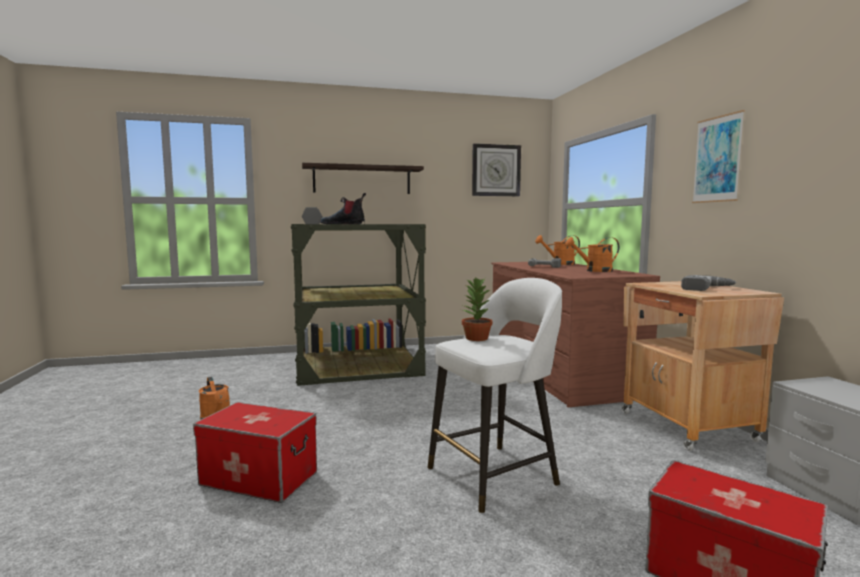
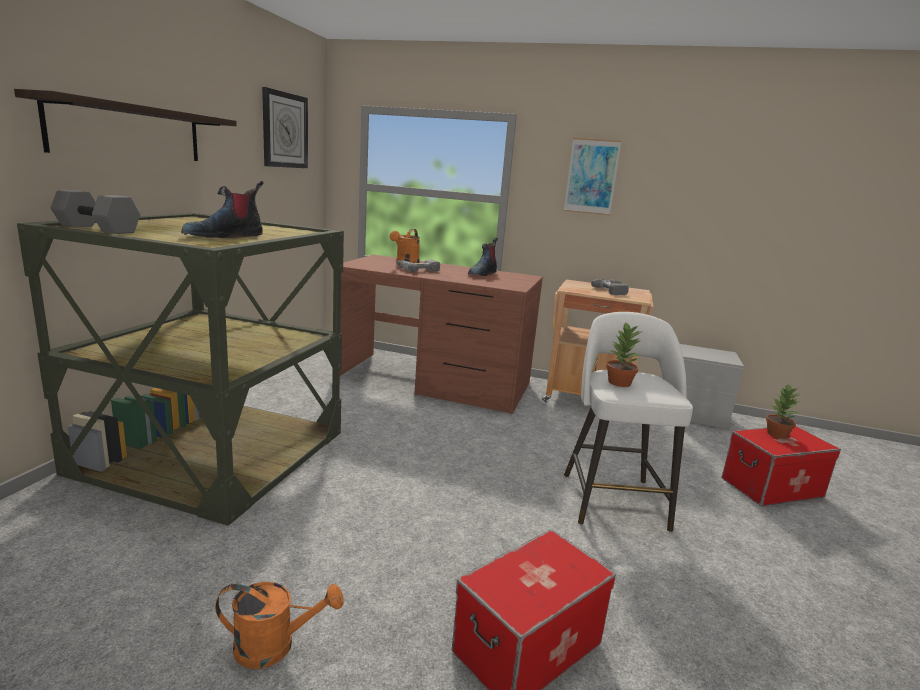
camera: 60 degrees left, 10 degrees up
orange watering can [565,237,619,272] -> boot [468,238,498,276]
none -> potted plant [766,384,801,439]

